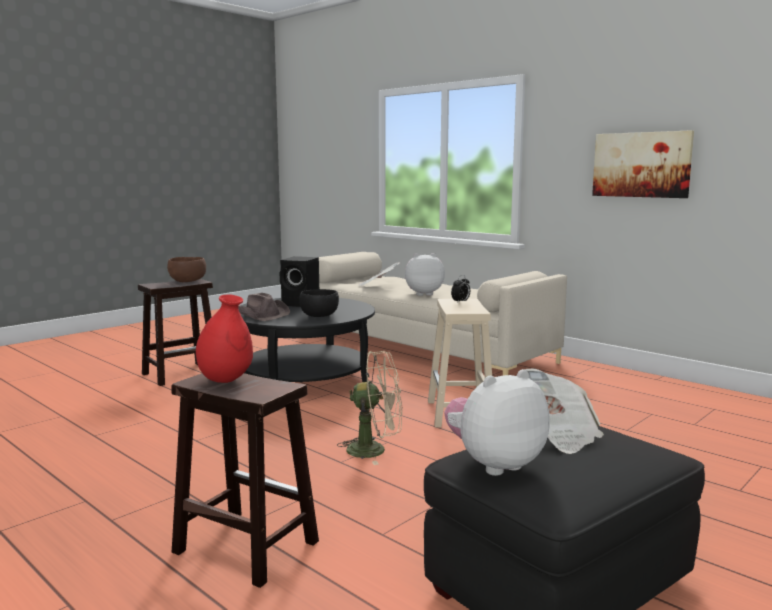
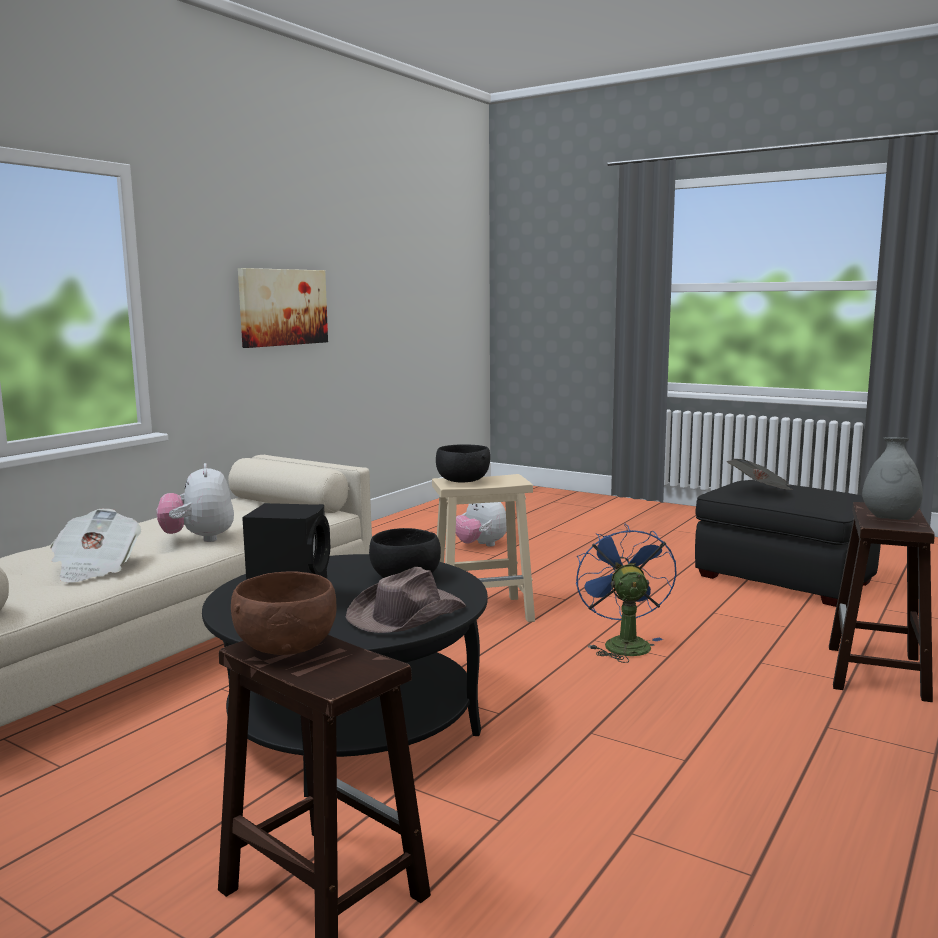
camera: 100 degrees left, 0 degrees up
red vase [196,295,253,383] -> grey vase [862,437,923,520]
beige fan [337,351,402,465] -> blue fan [576,523,677,663]
plush toy [444,369,549,476] -> plush toy moved to [456,502,507,547]
alarm clock [451,275,470,304] -> black bowl [436,444,490,482]

